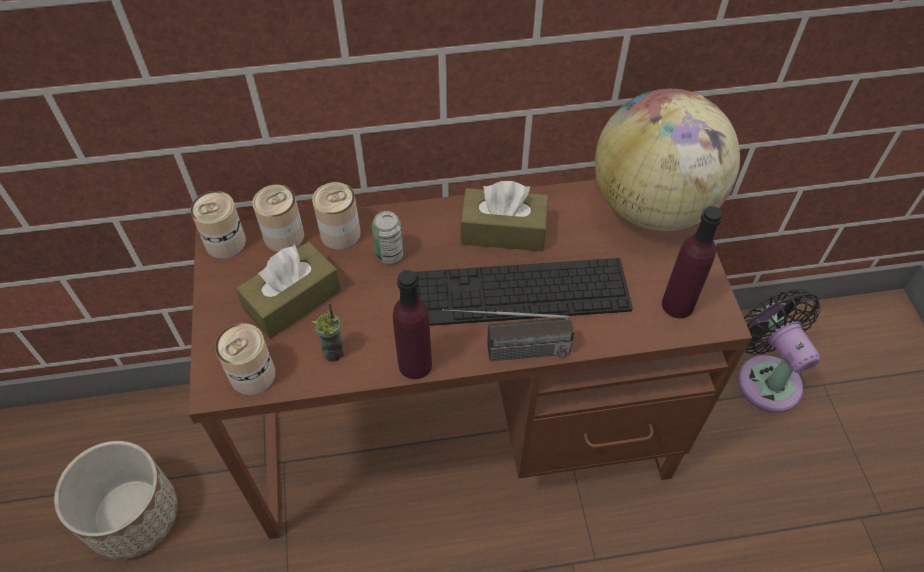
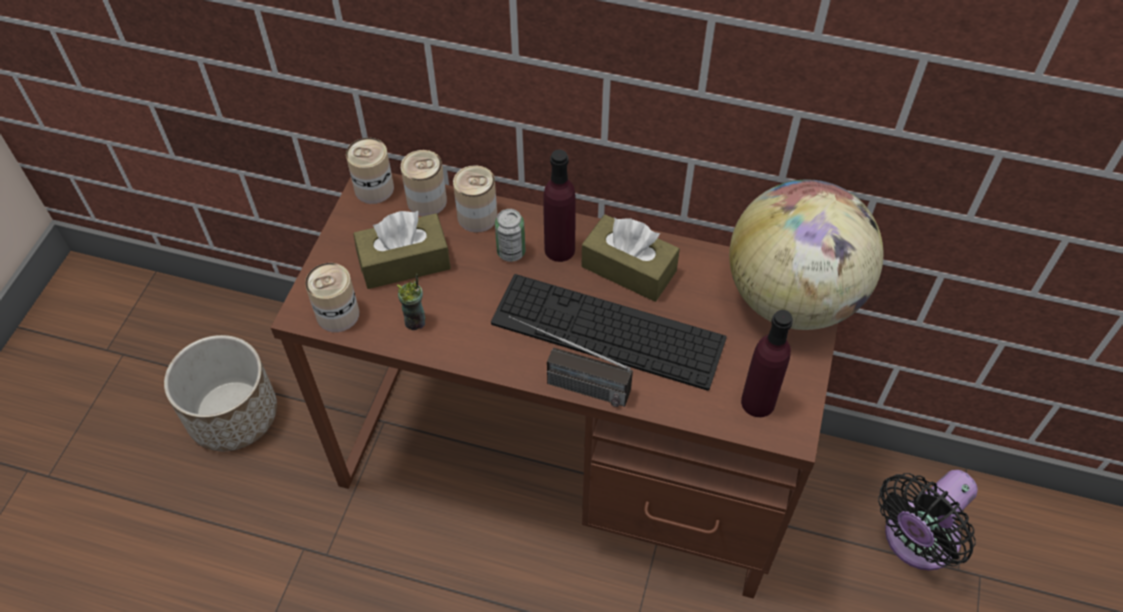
camera: 25 degrees right, 0 degrees up
purple bottle [393,270,432,379] -> purple bottle moved to [543,149,576,262]
black fan [738,289,821,413] -> black fan turned 135 degrees counterclockwise [878,470,978,570]

